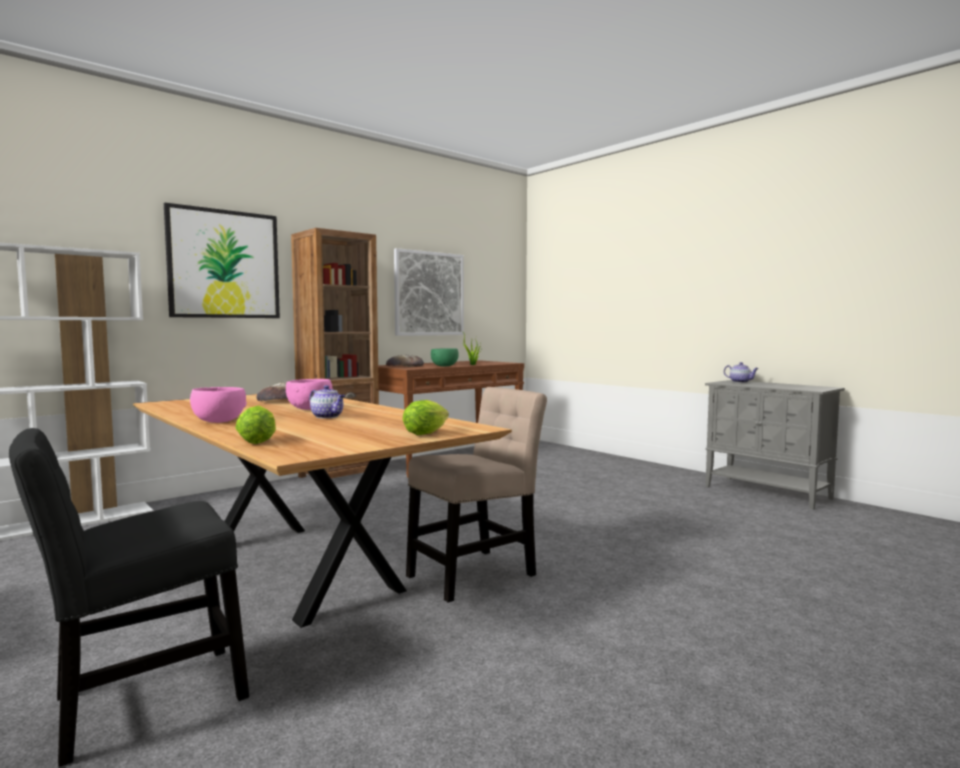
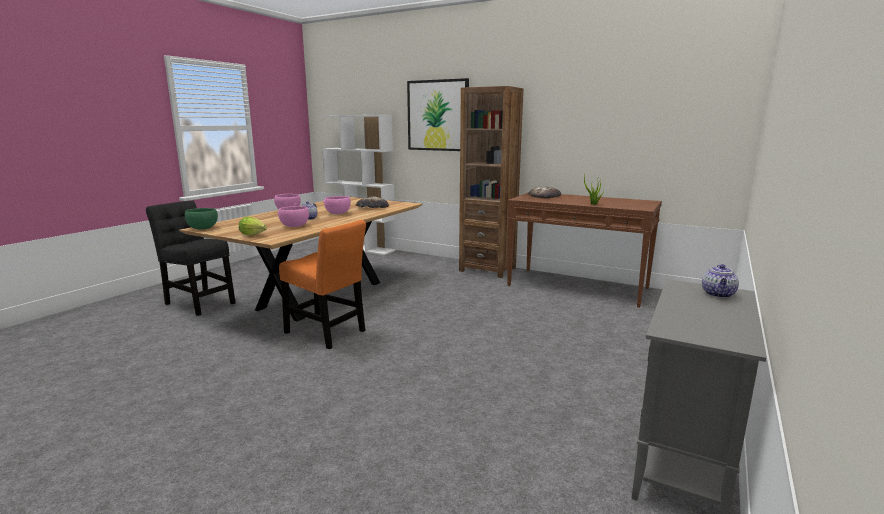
camera: 70 degrees right, 10 degrees up
lettuce [235,405,276,444] -> none
picture [394,248,464,336] -> none
beige chair [406,387,547,603] -> orange chair [279,220,366,349]
green bowl [431,348,459,367] -> green bowl moved to [185,208,218,229]
none -> pink bowl [278,206,309,227]

